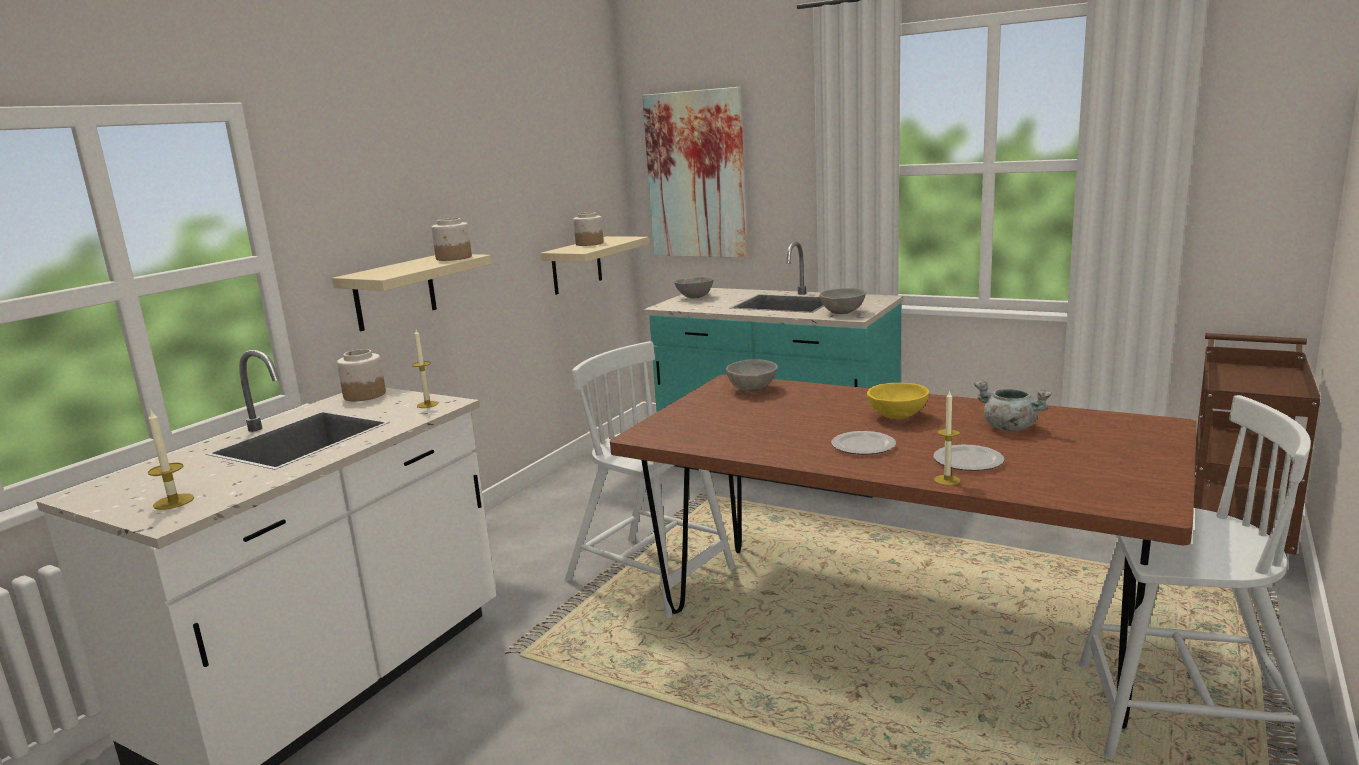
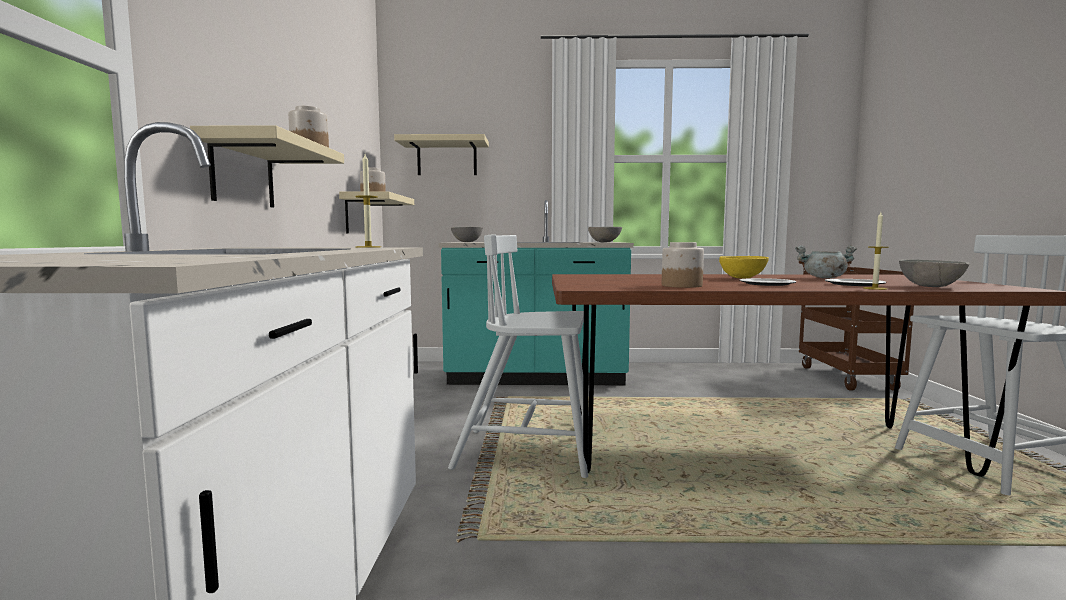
camera: 30 degrees left, 10 degrees down
candle [148,411,194,510] -> none
jar [337,349,386,402] -> jar moved to [662,242,704,288]
picture [642,87,748,258] -> beige shelf [394,134,489,175]
grey bowl [726,359,778,392] -> grey bowl moved to [899,259,969,287]

